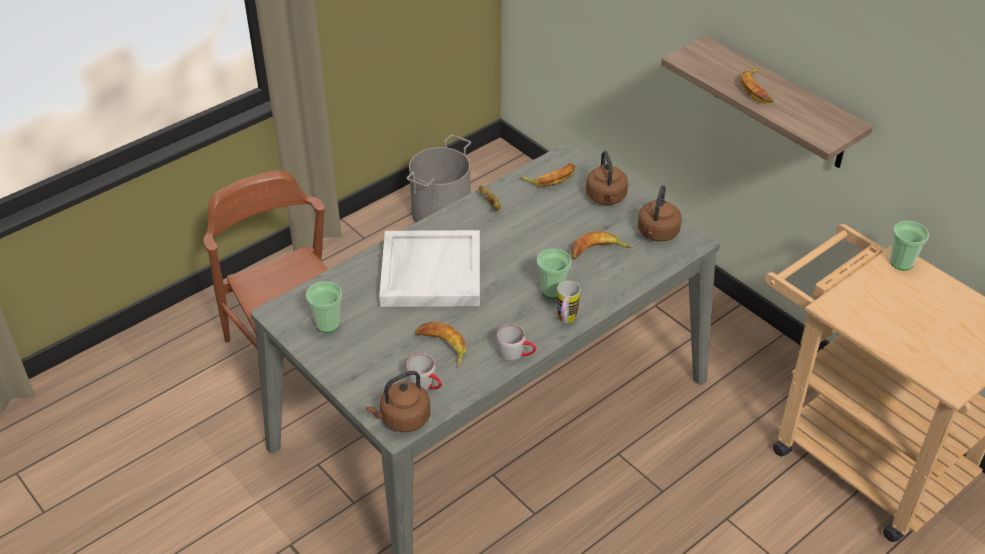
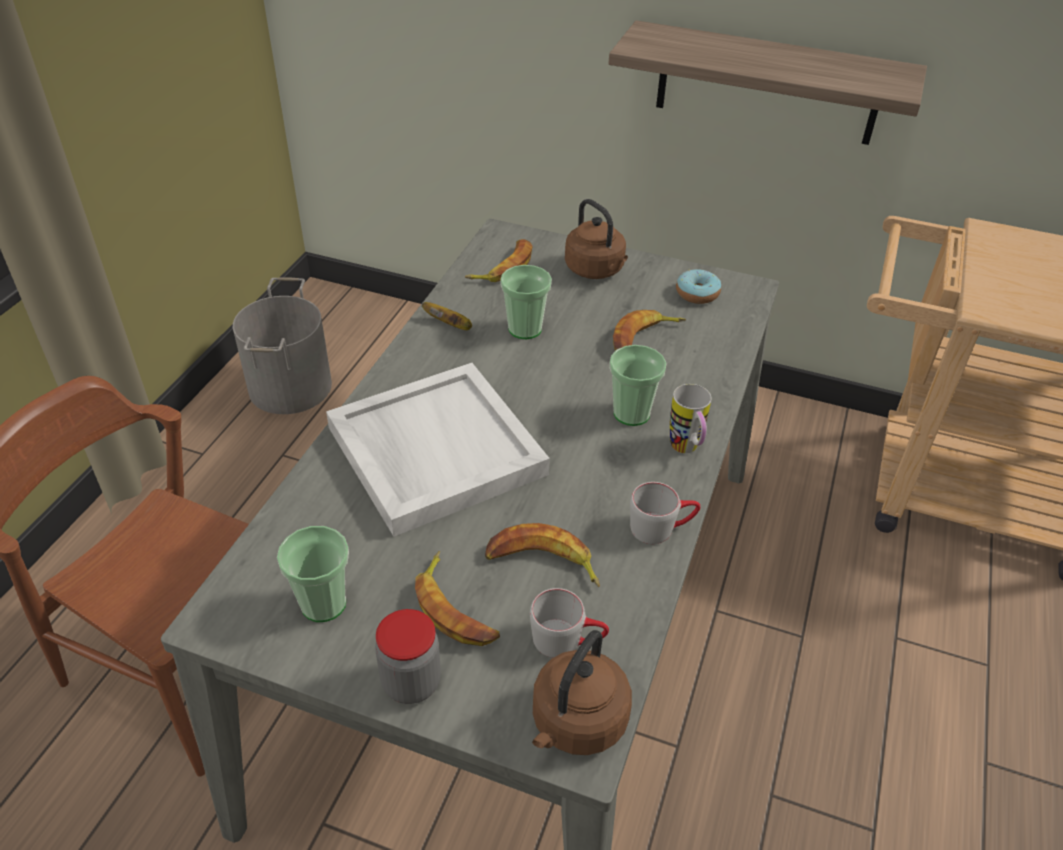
camera: 30 degrees left, 0 degrees up
brown kettle [638,185,682,242] -> donut [676,269,721,304]
banana [741,67,773,104] -> banana moved to [415,551,500,646]
cup [890,221,929,270] -> cup moved to [500,265,552,339]
none -> jar [375,609,441,704]

